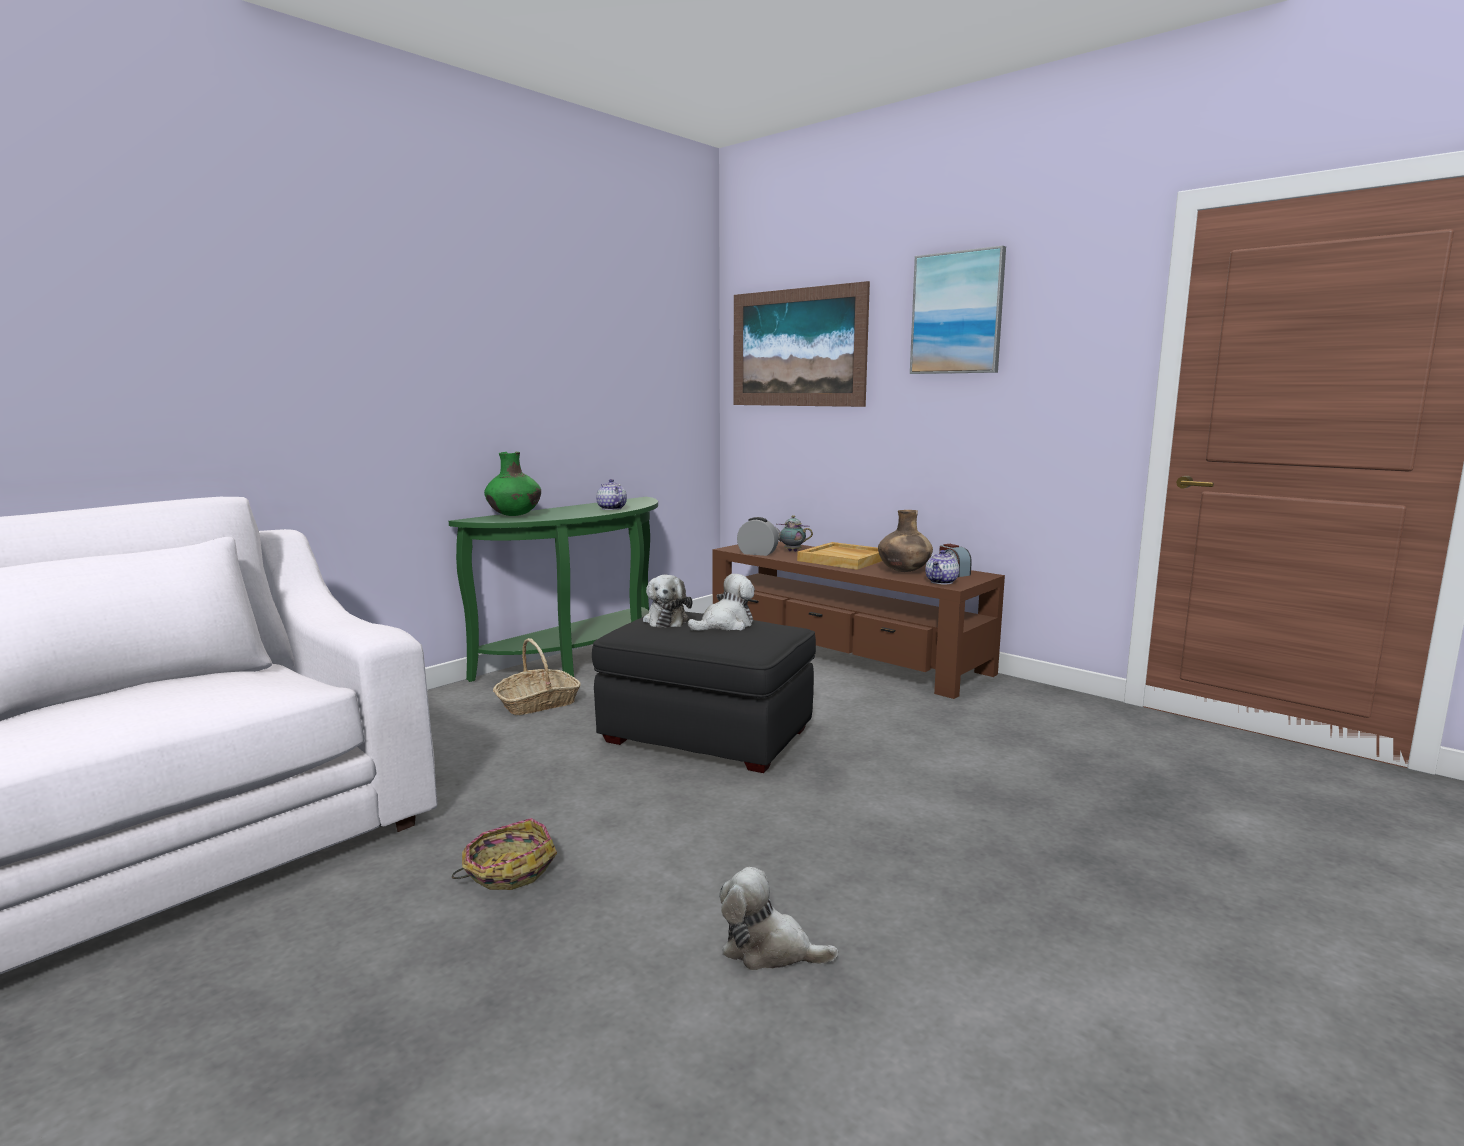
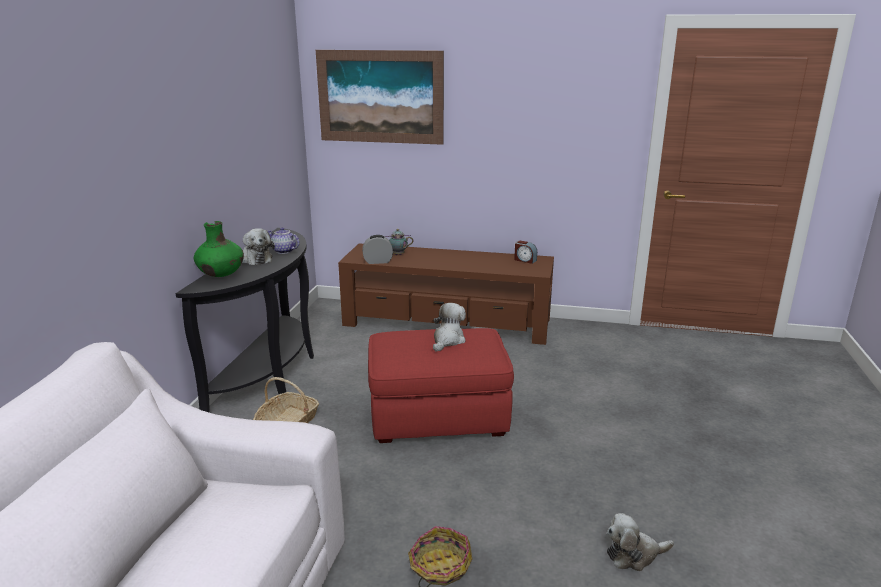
camera: 30 degrees left, 10 degrees up
green console table [449,497,658,682] -> black console table [175,228,314,413]
black ottoman [592,612,816,773] -> red ottoman [368,328,514,443]
plush toy [643,575,692,628] -> plush toy moved to [242,228,275,265]
beige tray [797,542,882,570] -> none
brown vase [878,510,933,572] -> none
picture [910,246,1006,374] -> none
teapot [925,550,959,584] -> none

